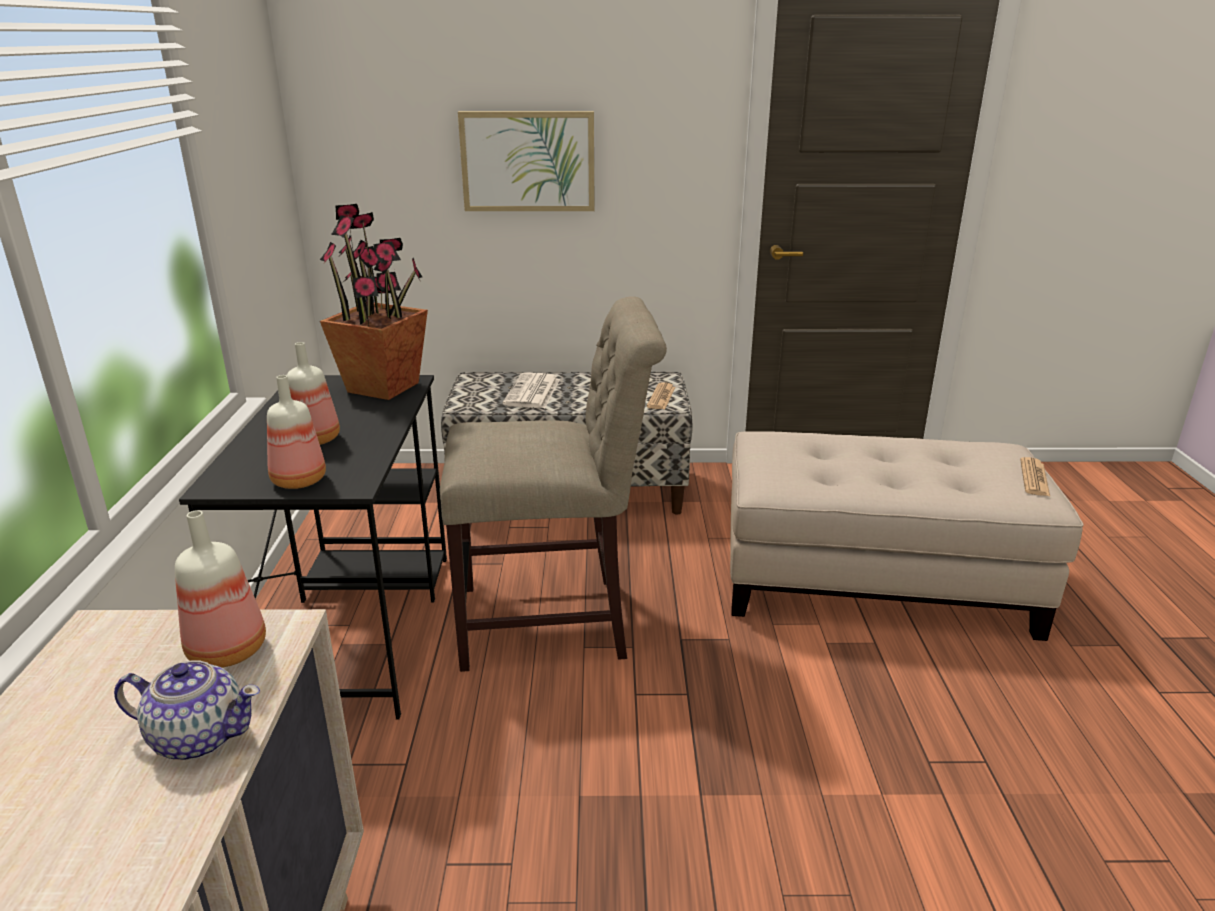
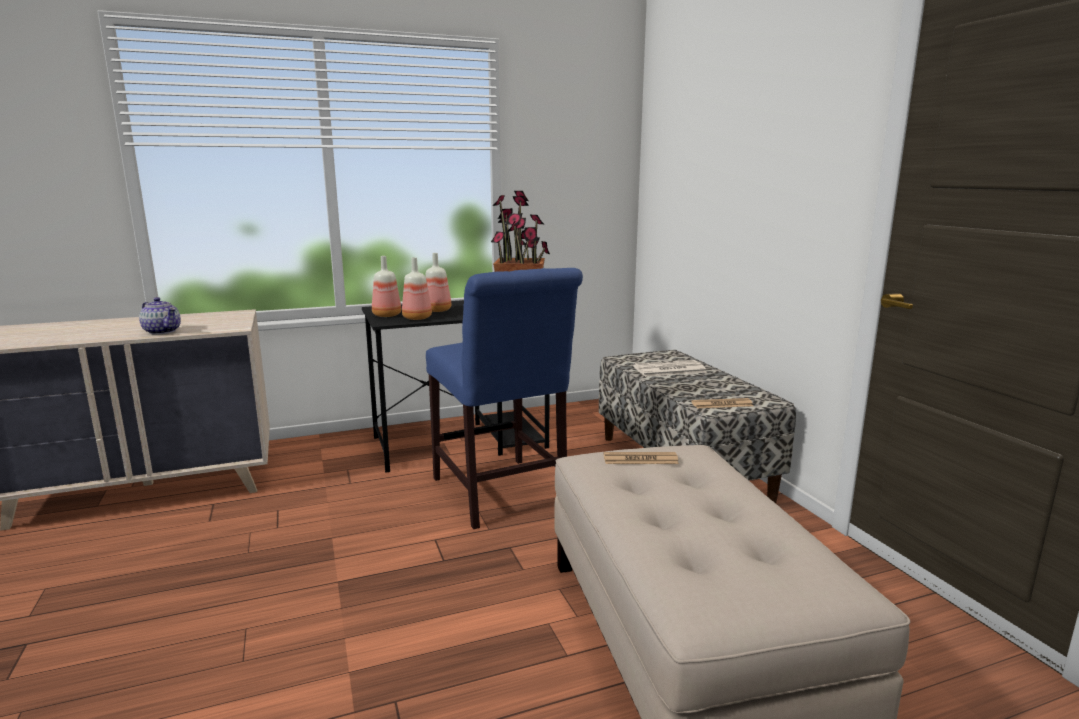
camera: 70 degrees right, 10 degrees down
teapot [114,661,260,760] -> teapot turned 45 degrees counterclockwise [139,297,181,335]
bottle [175,510,266,668] -> bottle moved to [402,257,432,320]
beige chair [440,296,667,672] -> blue chair [426,268,583,529]
picture [458,111,595,211] -> none
newspaper [1020,457,1050,496] -> newspaper moved to [604,452,679,464]

